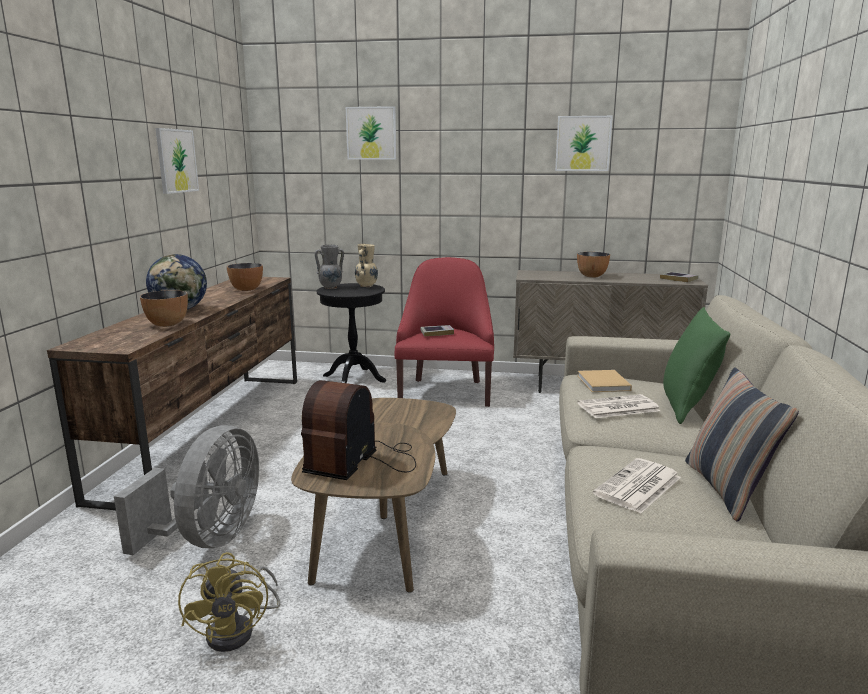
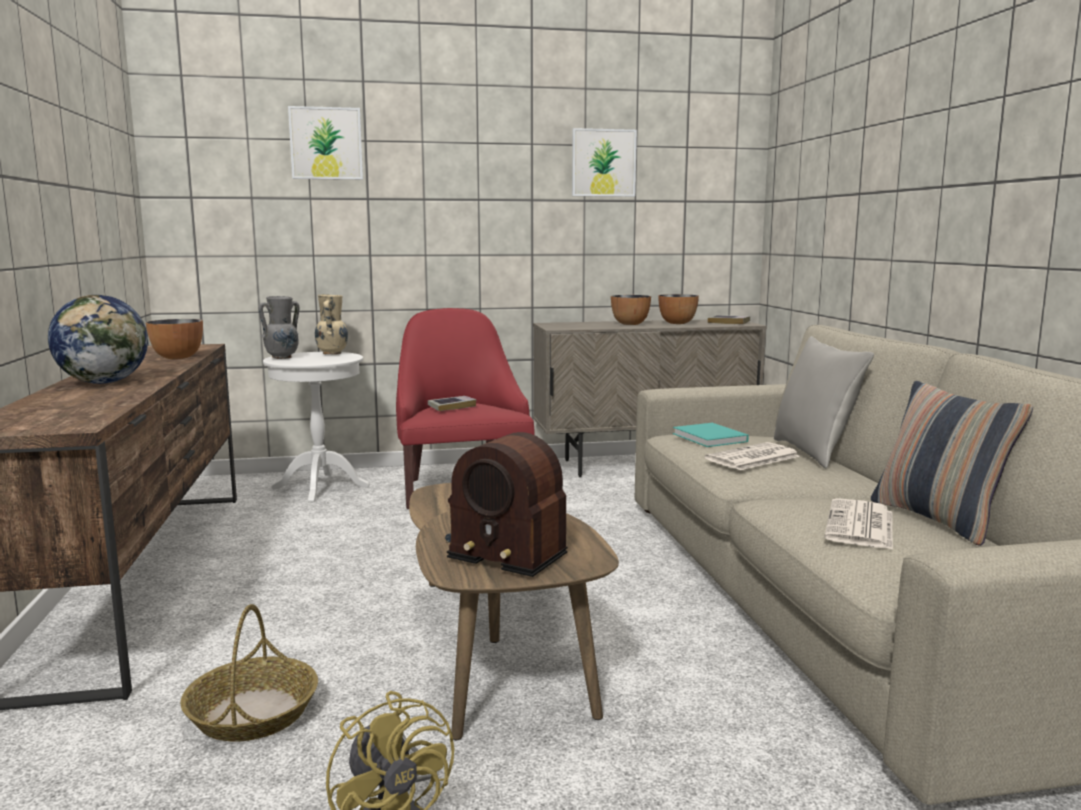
camera: 20 degrees left, 5 degrees down
grey fan [114,425,259,555] -> basket [180,604,318,742]
bowl [140,290,188,327] -> bowl moved to [659,294,699,324]
picture [155,128,199,194] -> none
radio [301,380,416,480] -> radio turned 60 degrees counterclockwise [445,432,567,577]
black side table [317,283,386,383] -> white side table [263,352,370,502]
beige book [578,370,632,392] -> turquoise book [673,423,749,447]
green pillow [663,307,730,424] -> grey pillow [774,336,874,468]

